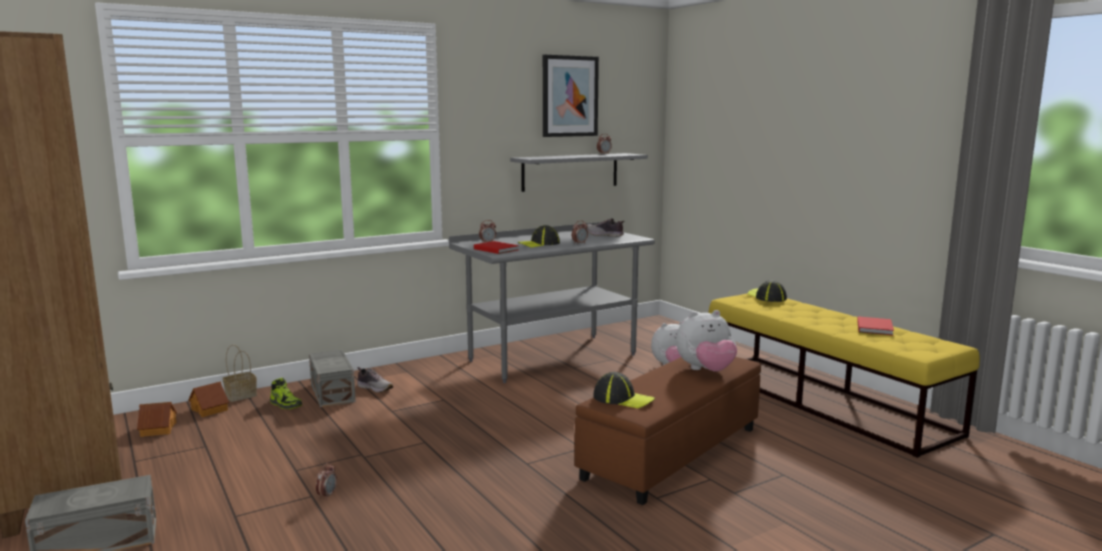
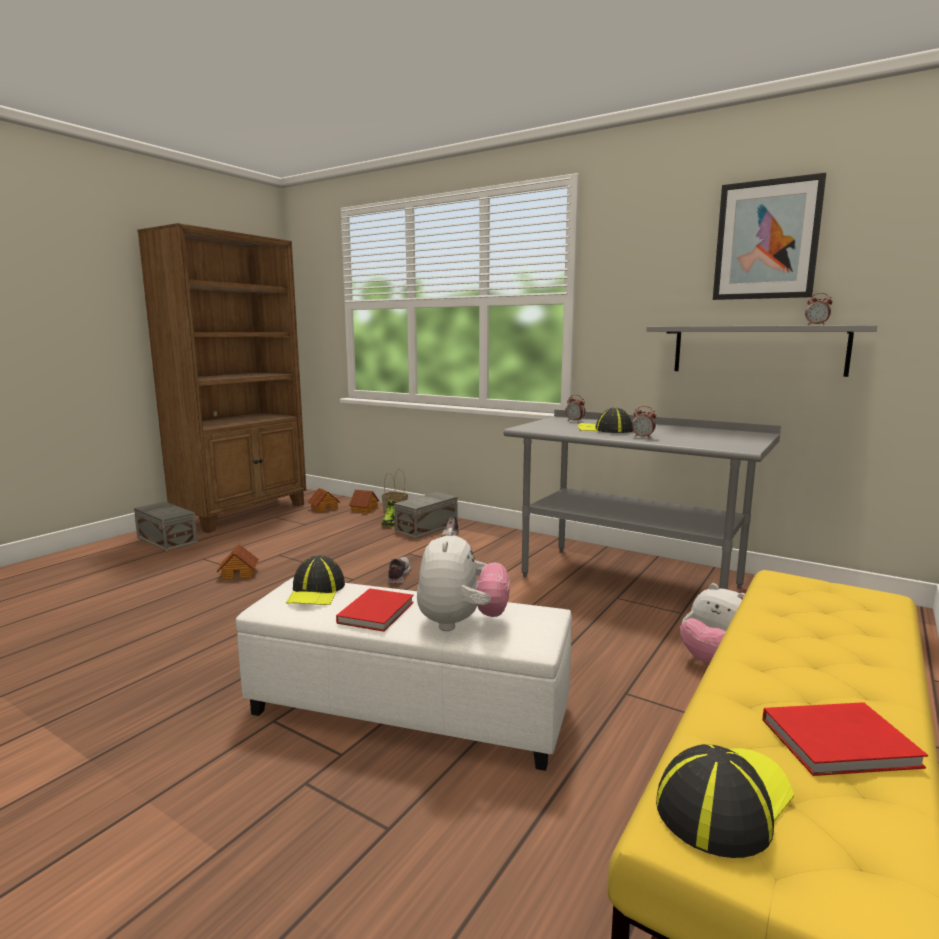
camera: 65 degrees right, 0 degrees up
alarm clock [316,463,337,500] -> toy house [216,544,259,580]
red book [474,241,519,254] -> red book moved to [336,588,414,632]
brown ottoman [575,357,761,505] -> white ottoman [236,578,572,771]
shoe [587,218,624,237] -> shoe moved to [388,557,411,584]
plush toy [676,310,737,372] -> plush toy turned 135 degrees counterclockwise [417,528,510,631]
cap [748,280,787,302] -> cap moved to [656,744,794,858]

